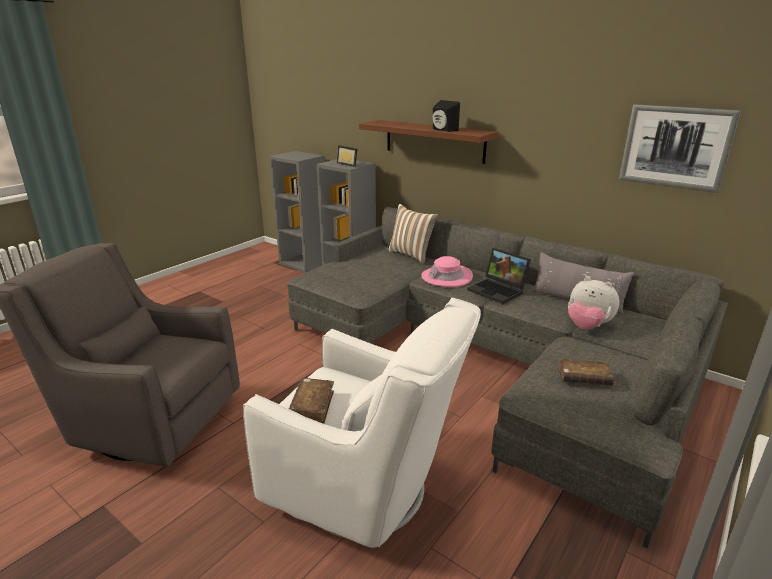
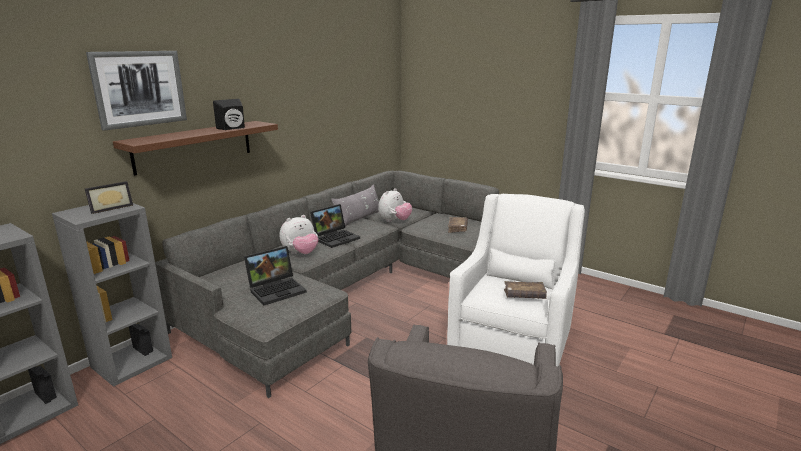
camera: 90 degrees left, 5 degrees down
pillow [388,204,438,264] -> none
pink hat [422,256,473,287] -> plush toy [280,215,319,254]
picture [619,104,741,193] -> picture moved to [86,51,187,131]
none -> laptop [244,246,307,305]

